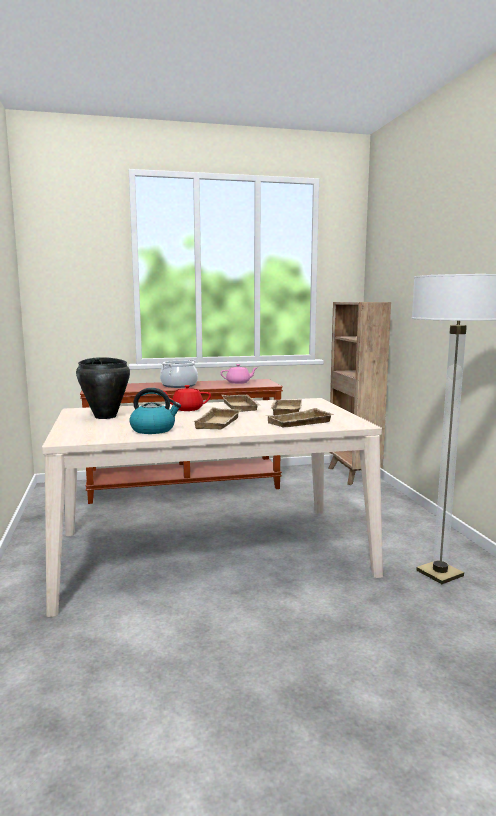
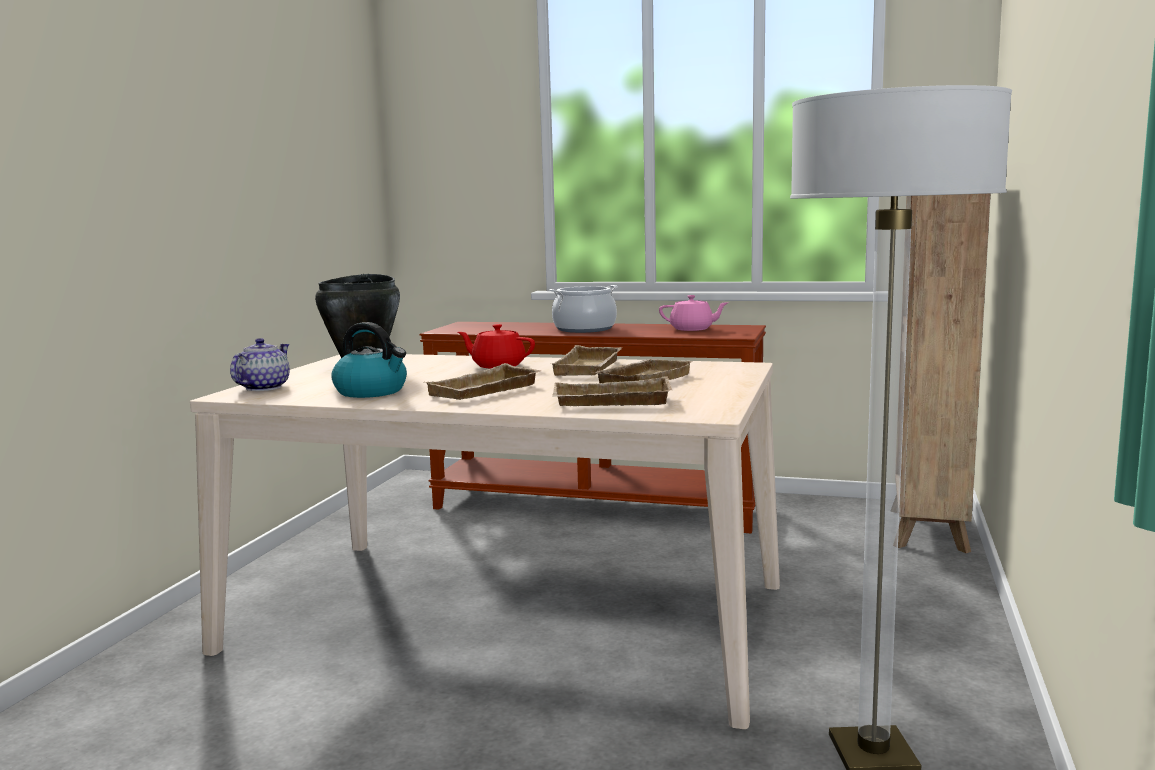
camera: 30 degrees right, 0 degrees up
none -> teapot [230,338,290,391]

